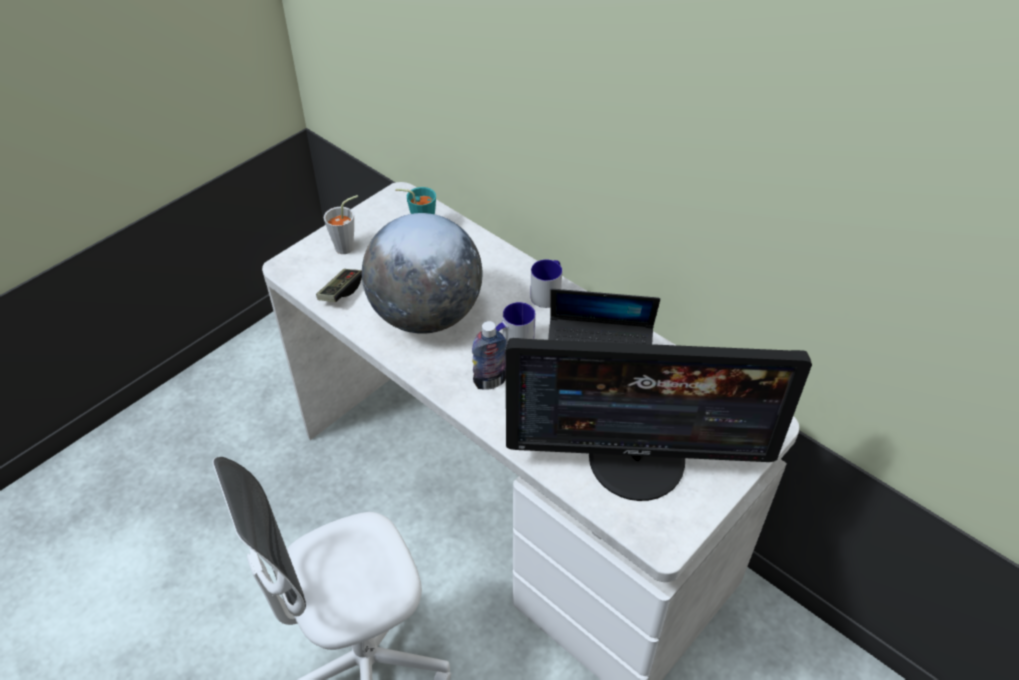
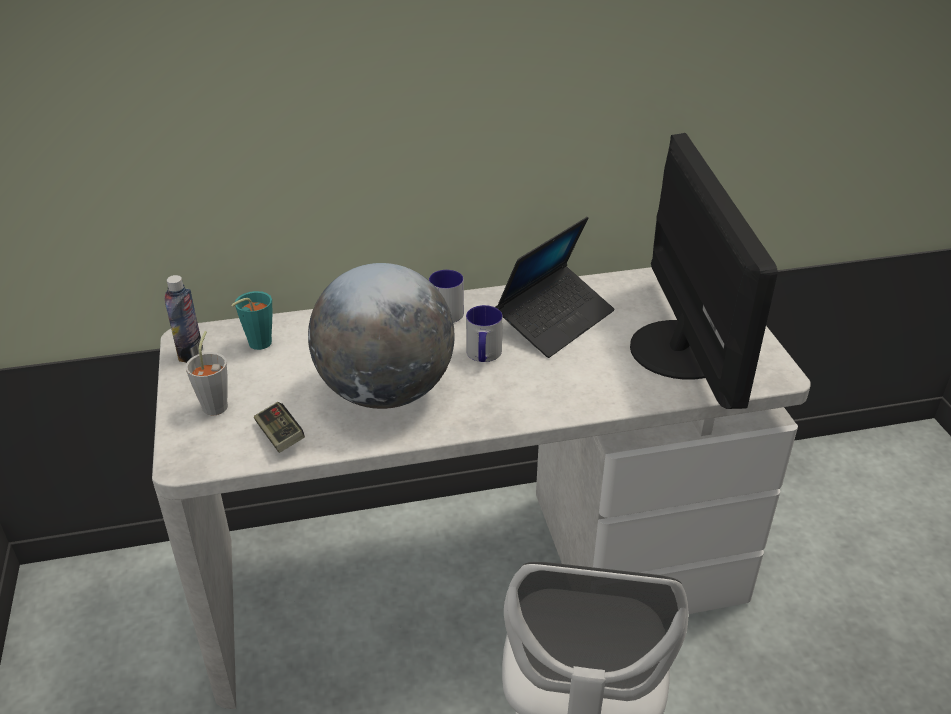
camera: 55 degrees left, 10 degrees down
bottle [472,321,507,390] -> bottle moved to [164,275,203,363]
monitor [506,338,812,501] -> monitor turned 45 degrees counterclockwise [630,133,778,409]

